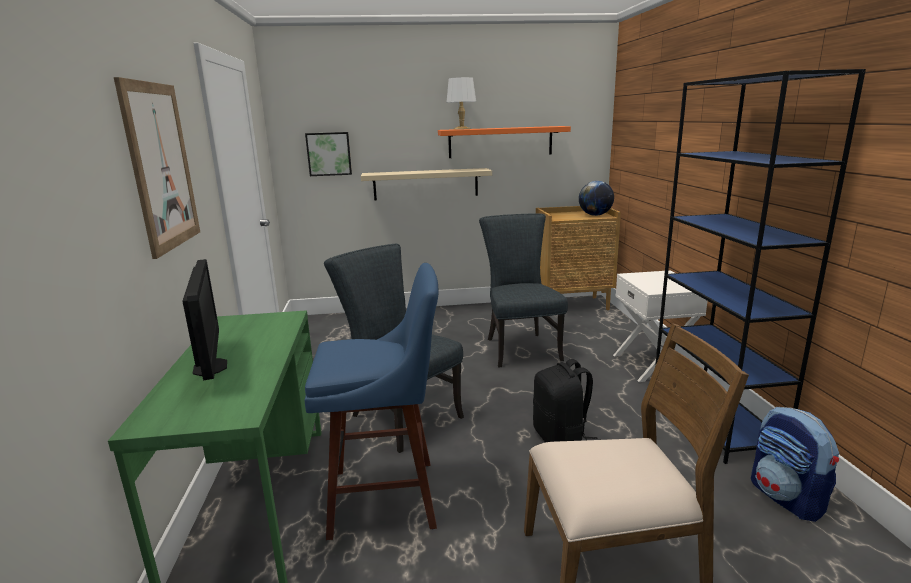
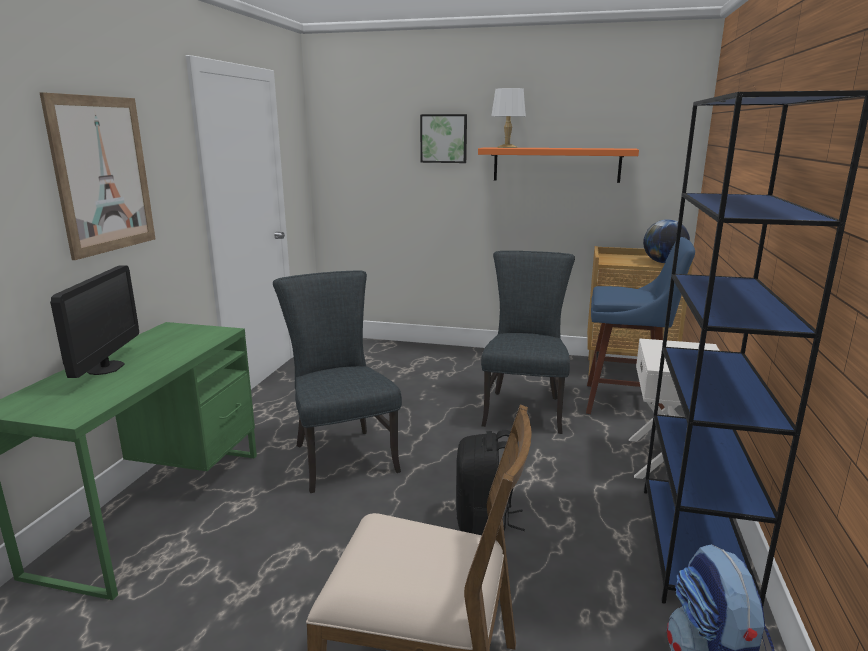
camera: 20 degrees right, 0 degrees up
picture [305,132,352,176] -> picture moved to [420,114,467,163]
blue stool [305,263,438,540] -> blue stool moved to [586,237,695,414]
beige shelf [361,168,492,201] -> none

